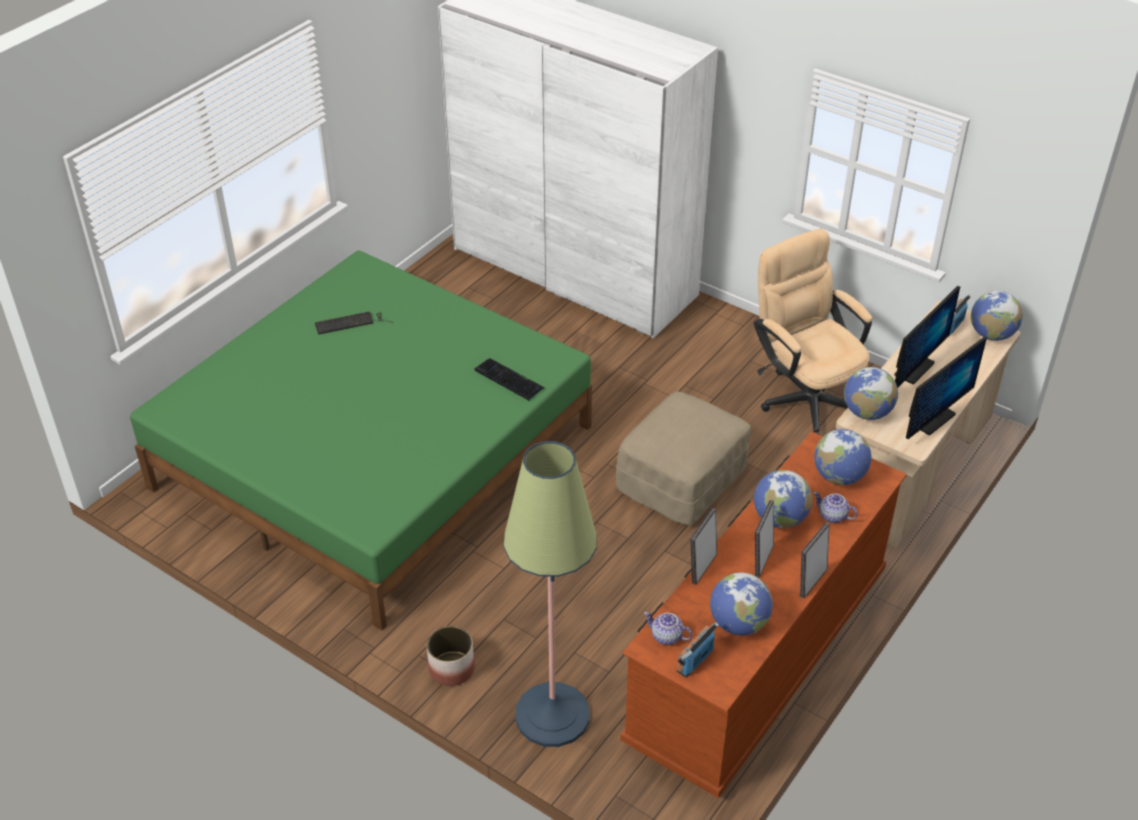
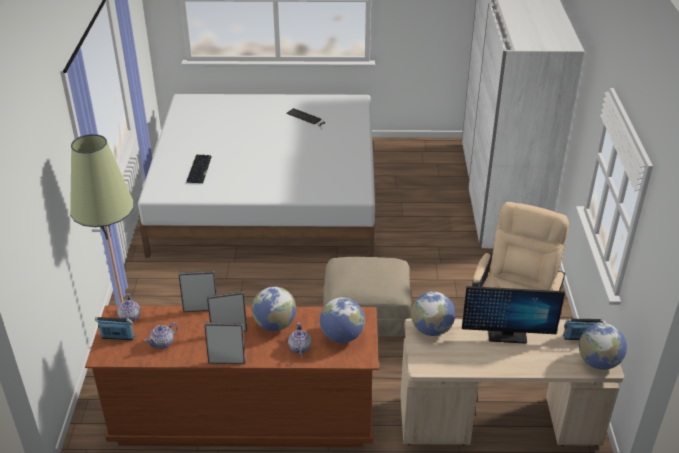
camera: 55 degrees right, 5 degrees down
green bed [130,250,592,630] -> white bed [138,94,375,258]
planter [427,626,475,686] -> none
keyboard [474,358,545,401] -> keyboard moved to [186,155,212,183]
globe [710,573,773,635] -> teapot [145,322,178,349]
monitor [906,337,987,439] -> none

